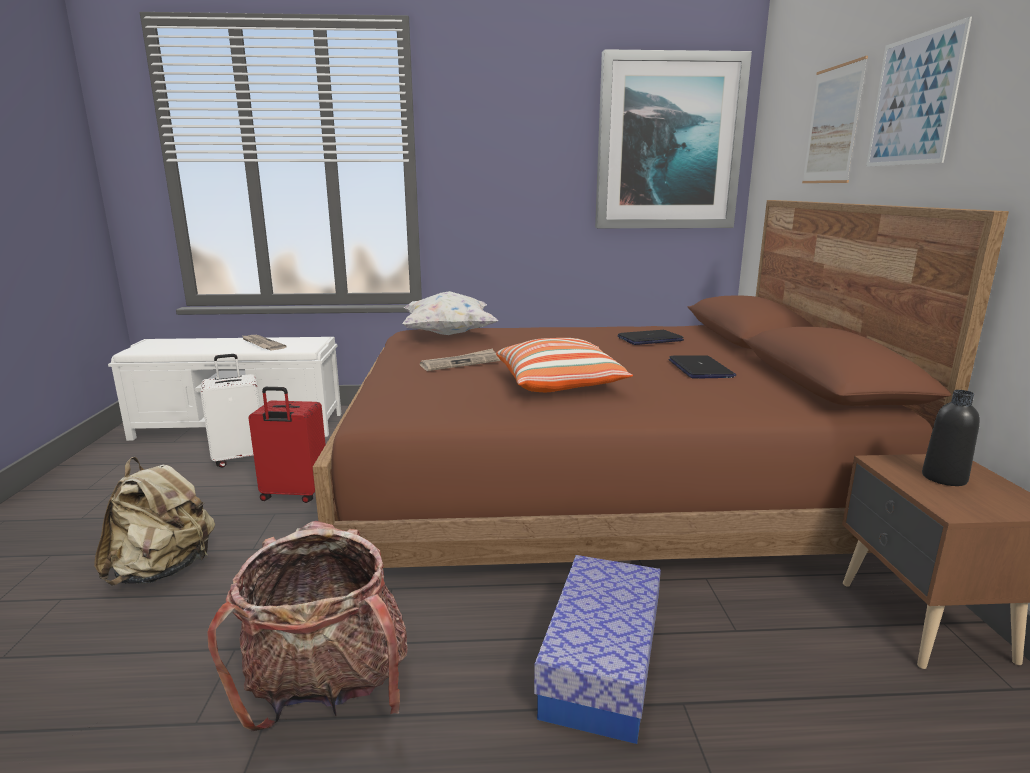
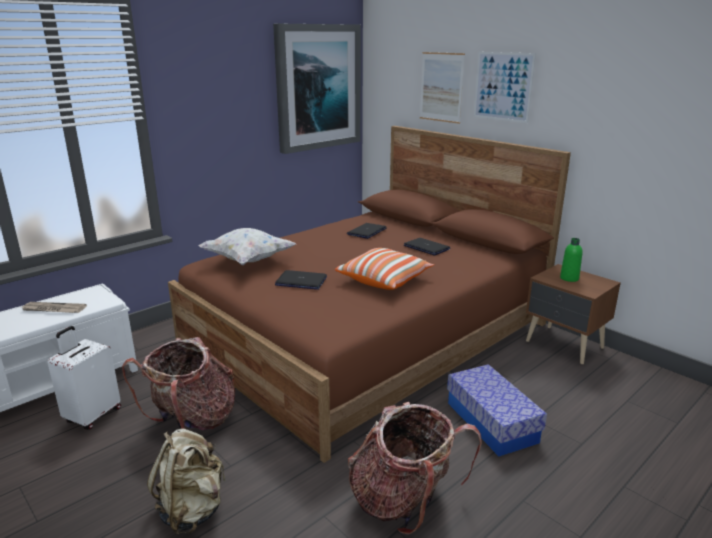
camera: 40 degrees left, 5 degrees up
red suitcase [249,387,326,503] -> backpack [122,337,235,430]
newspaper [420,349,501,371] -> laptop [275,270,327,290]
black bottle [922,390,980,486] -> green bottle [560,238,582,282]

